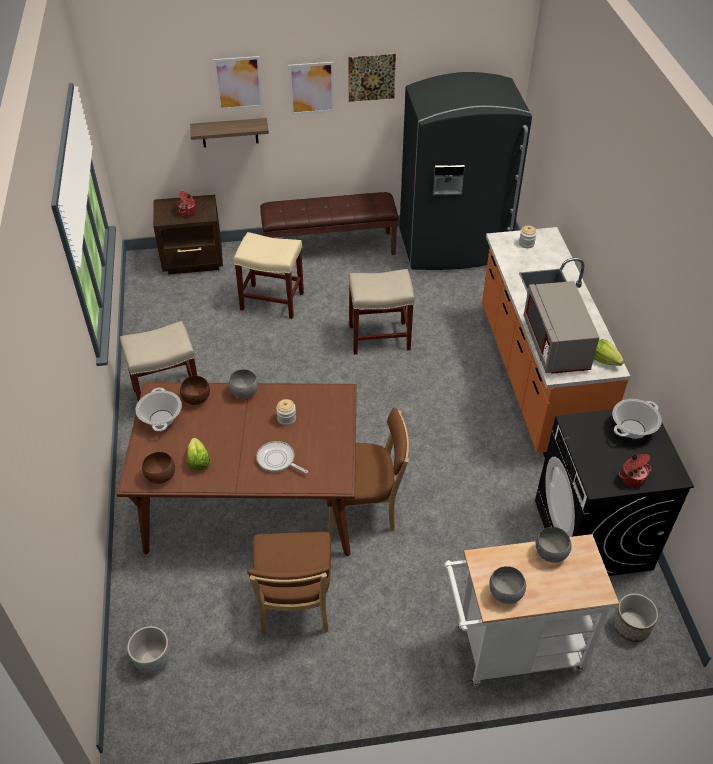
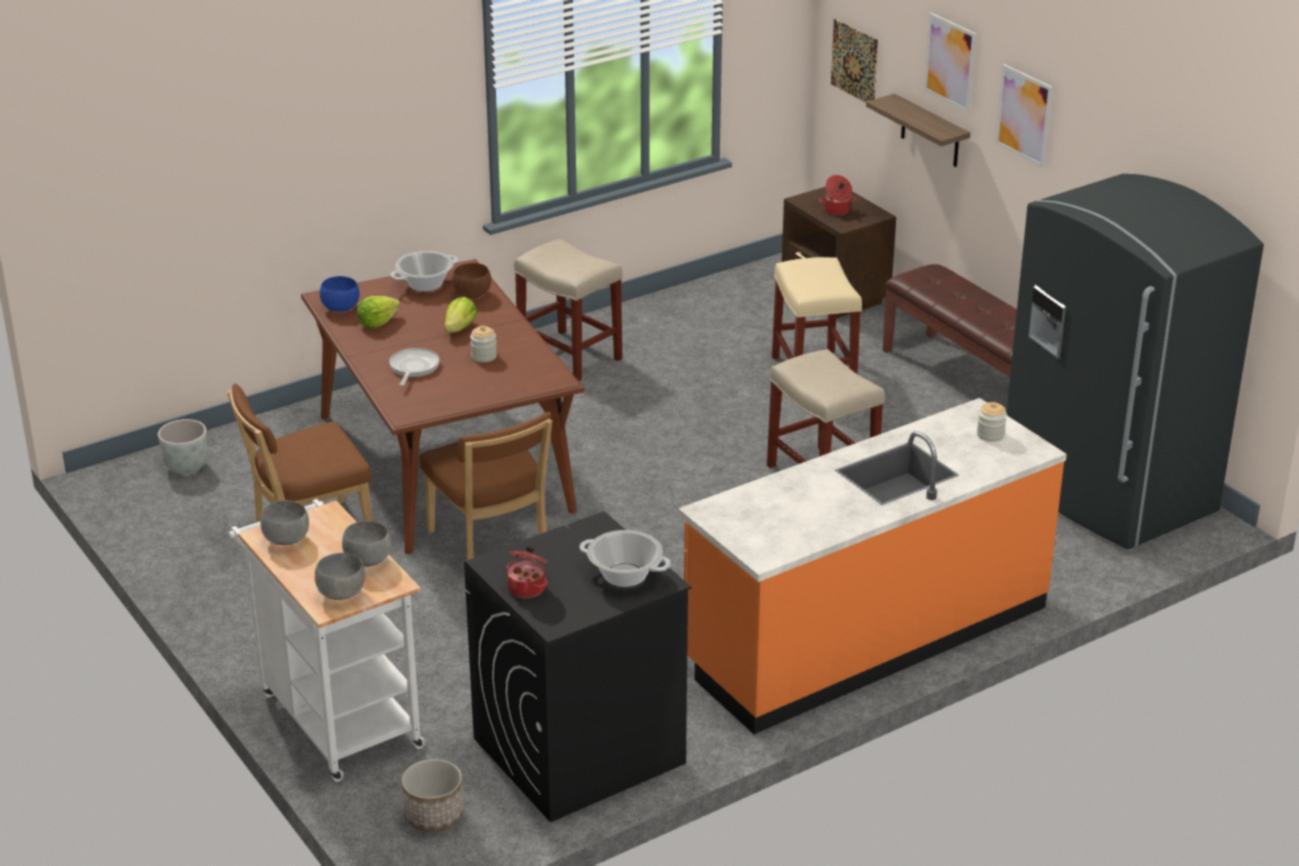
camera: 65 degrees right, 15 degrees down
brown bowl [142,452,175,484] -> blue bowl [320,276,359,312]
grey bowl [229,369,258,398] -> grey bowl moved to [315,553,365,600]
picture [348,54,396,102] -> picture moved to [831,19,878,102]
grey microwave [524,281,599,374] -> none
lettuce [594,339,624,366] -> lettuce moved to [445,297,477,333]

